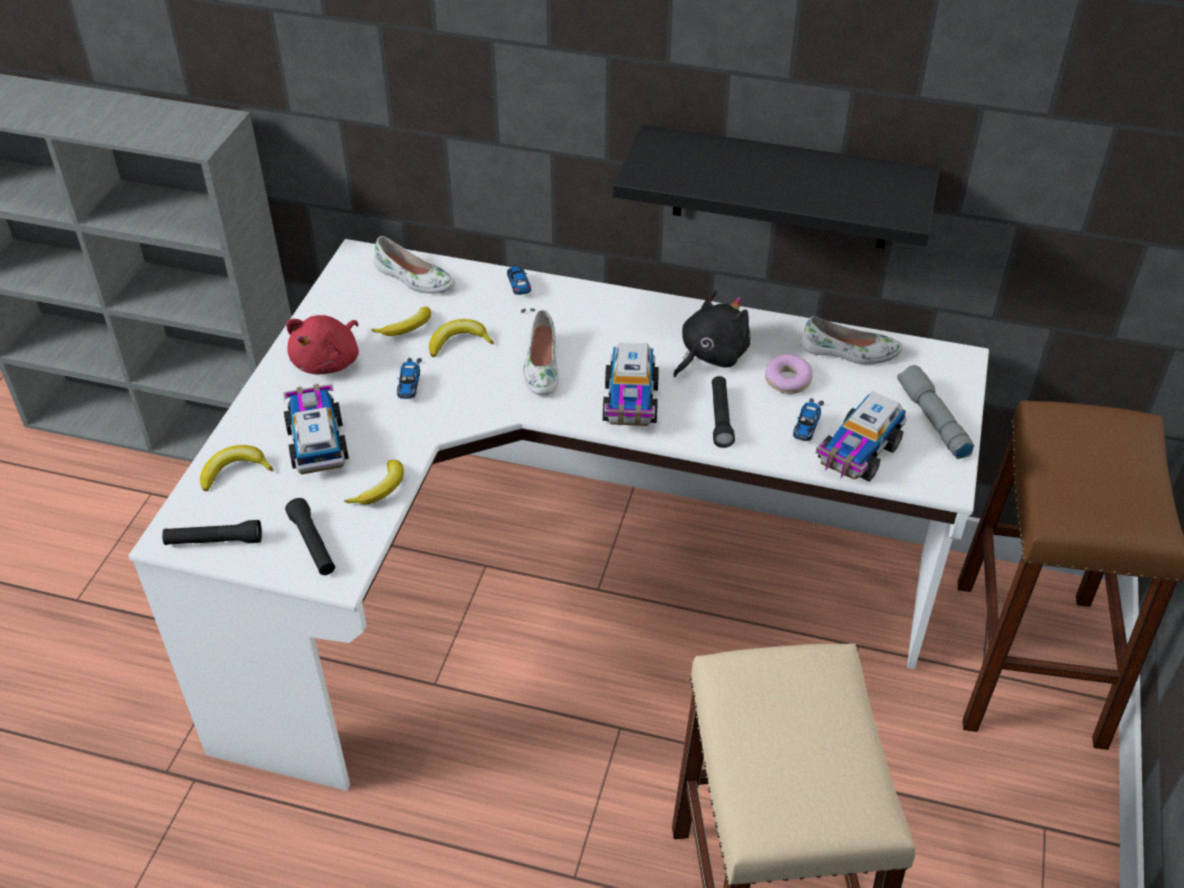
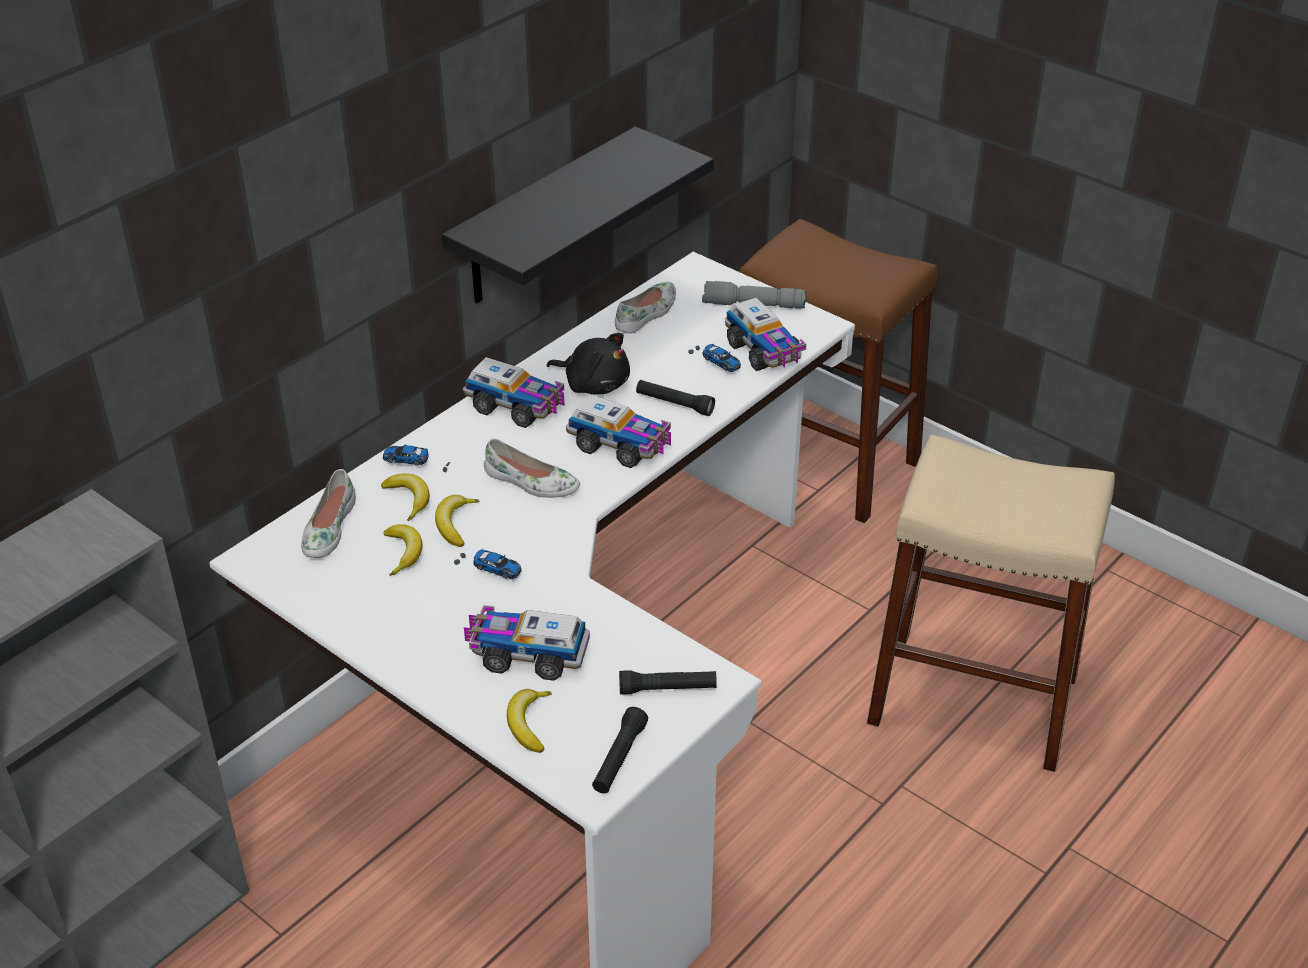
camera: 65 degrees left, 5 degrees down
red plush toy [286,315,359,374] -> none
banana [344,460,404,504] -> banana moved to [381,473,430,521]
white shoe [374,236,455,294] -> white shoe turned 135 degrees clockwise [301,469,356,558]
black plush toy [673,290,750,378] -> black plush toy turned 135 degrees clockwise [547,333,630,395]
donut [765,354,813,394] -> none
none -> toy truck [463,357,564,428]

